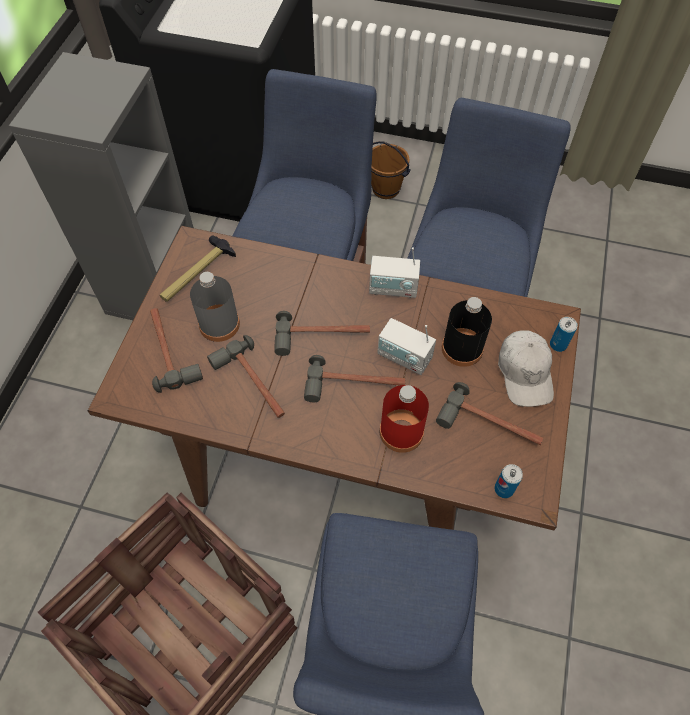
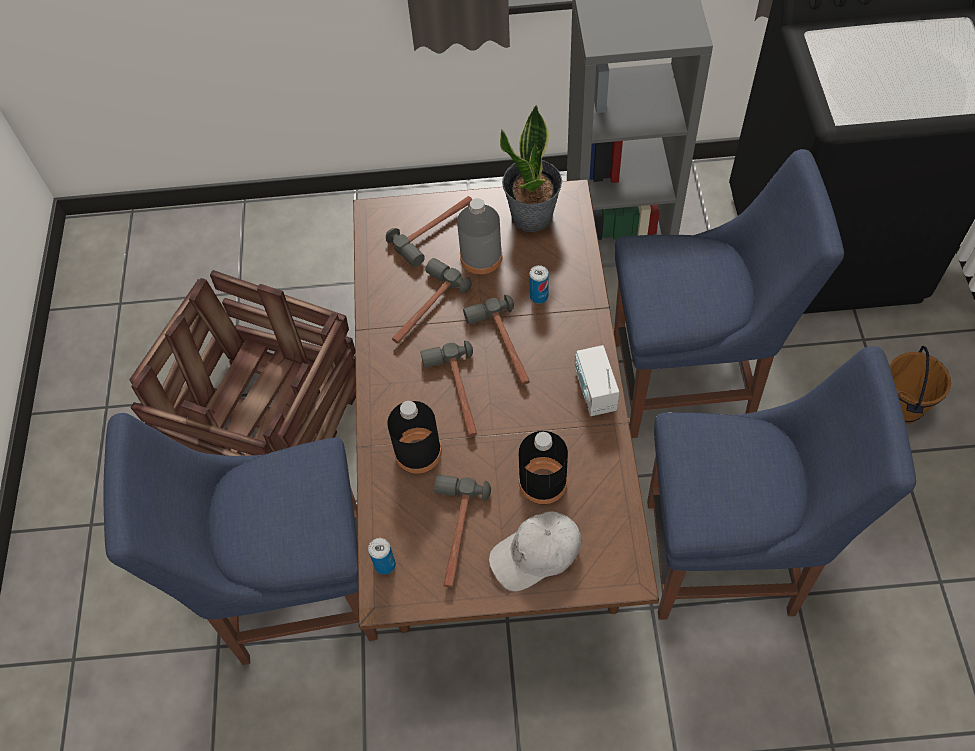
camera: 75 degrees right, 0 degrees up
hammer [160,235,236,302] -> potted plant [500,105,562,232]
radio [377,318,436,375] -> none
red bottle [379,385,429,453] -> black bottle [387,401,442,474]
can [550,317,577,352] -> can moved to [529,265,549,304]

